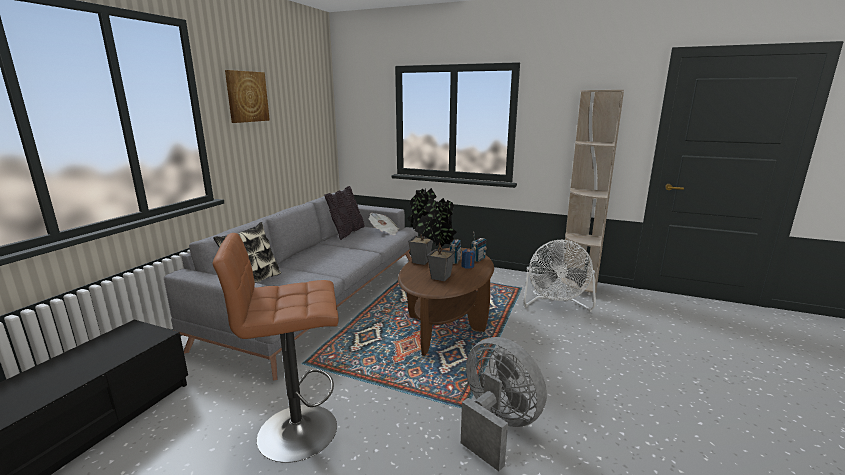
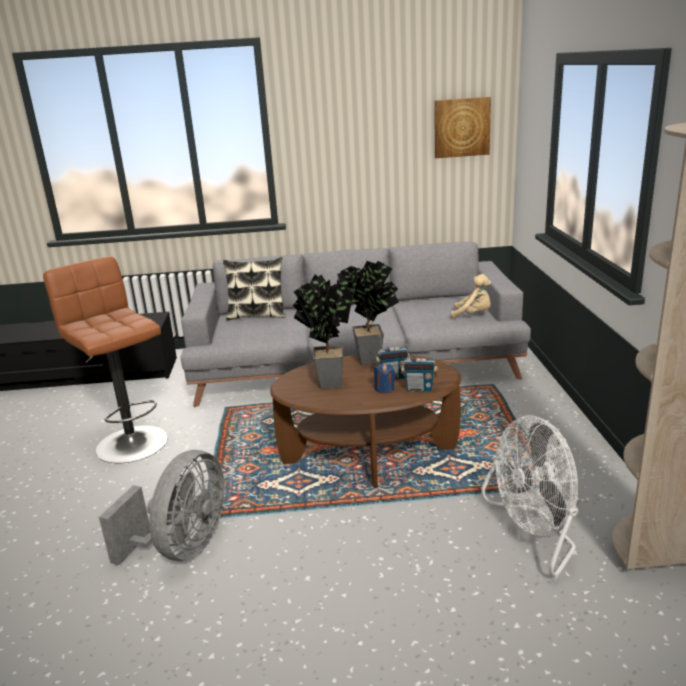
camera: 65 degrees right, 5 degrees up
picture [225,70,270,123] -> picture moved to [435,97,491,158]
black pillow [324,186,365,240] -> none
newspaper [369,213,399,235] -> beige plush toy [450,274,491,319]

